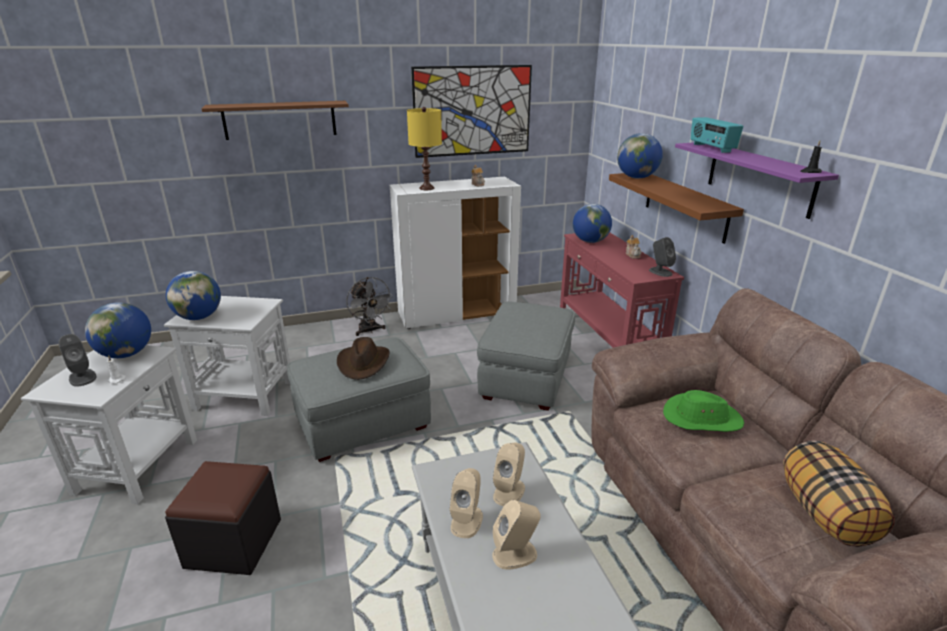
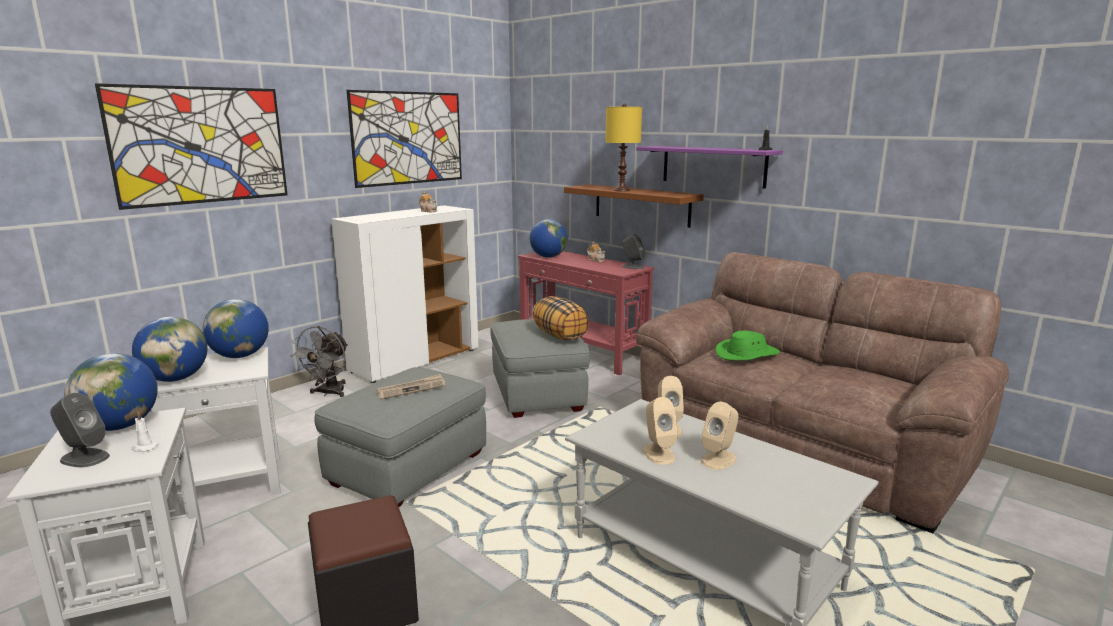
camera: 30 degrees left, 10 degrees down
brown shelf [202,101,349,140] -> picture [95,83,288,210]
brown hat [337,337,390,380] -> newspaper [376,374,446,400]
grey fan [346,277,393,336] -> grey fan turned 75 degrees clockwise [290,326,348,397]
yellow table lamp [407,107,442,190] -> yellow table lamp moved to [605,104,642,191]
globe [617,133,663,178] -> globe moved to [203,299,269,358]
radio [690,117,743,153] -> none
pillow [783,441,895,547] -> pillow moved to [533,296,589,340]

